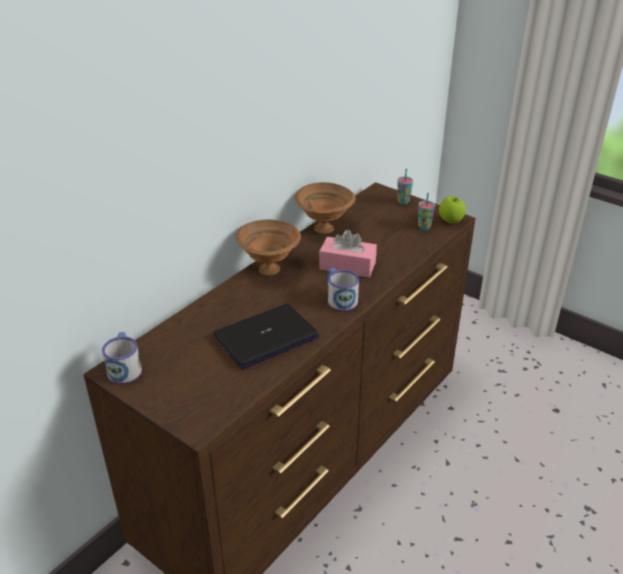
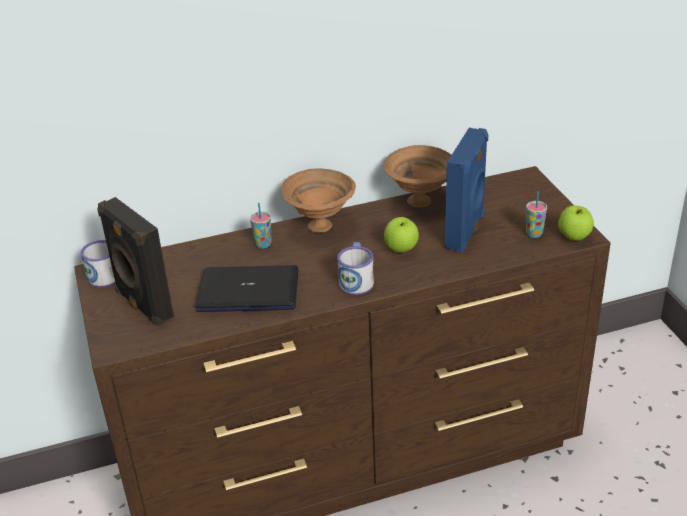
camera: 35 degrees right, 0 degrees up
pink tissue box [319,229,377,278] -> apple [384,217,419,253]
cup [397,169,413,204] -> cup moved to [250,203,272,249]
none -> black speaker [98,197,174,326]
none -> blue speaker [445,128,488,253]

